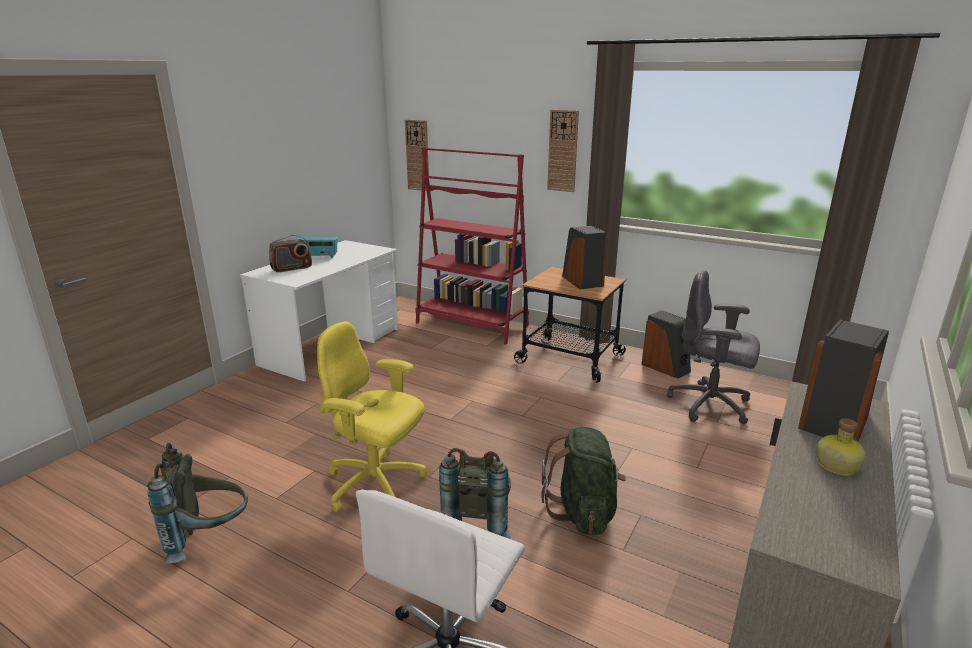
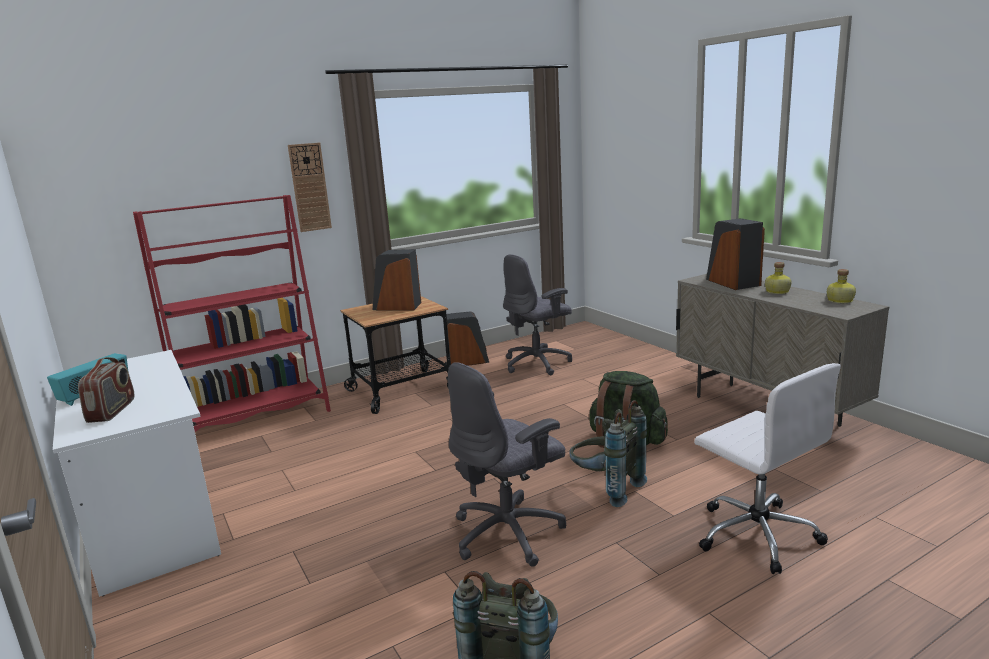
camera: 60 degrees left, 5 degrees down
yellow office chair [317,322,427,512] -> grey office chair [448,362,566,567]
wall clock [405,120,429,191] -> none
none -> bottle [827,269,856,303]

